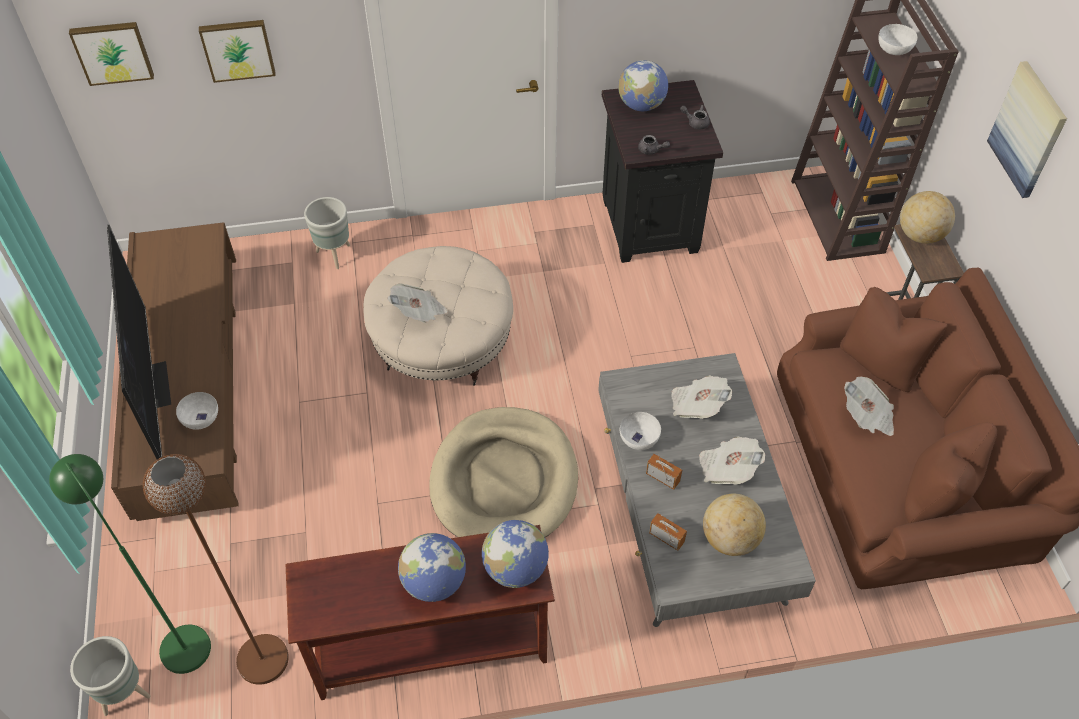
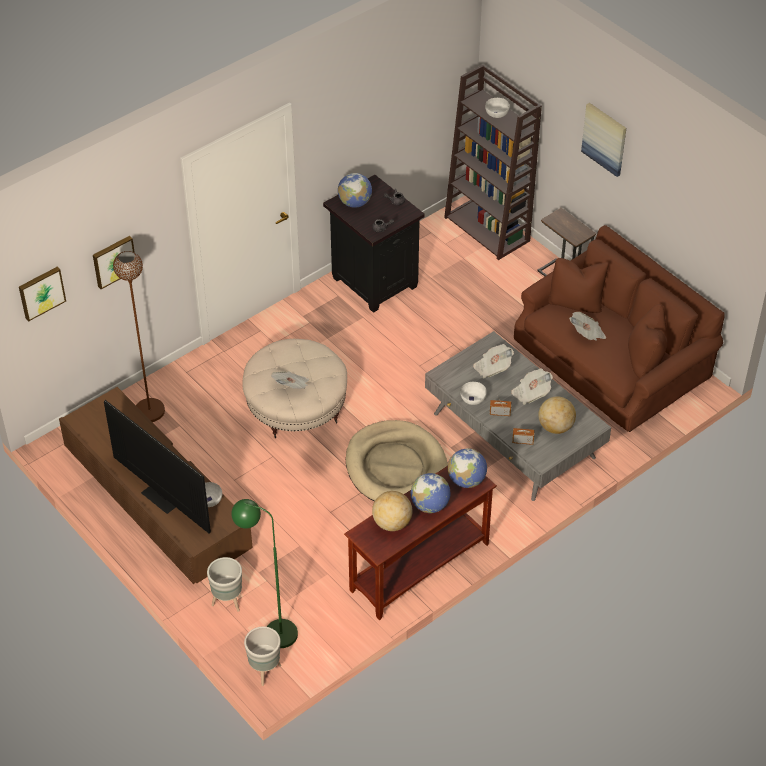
camera: 30 degrees left, 5 degrees down
brown floor lamp [143,454,289,685] -> brown floor lamp moved to [113,251,165,422]
grey planter [304,197,350,269] -> grey planter moved to [207,557,242,612]
globe [900,191,955,244] -> globe moved to [372,491,413,531]

